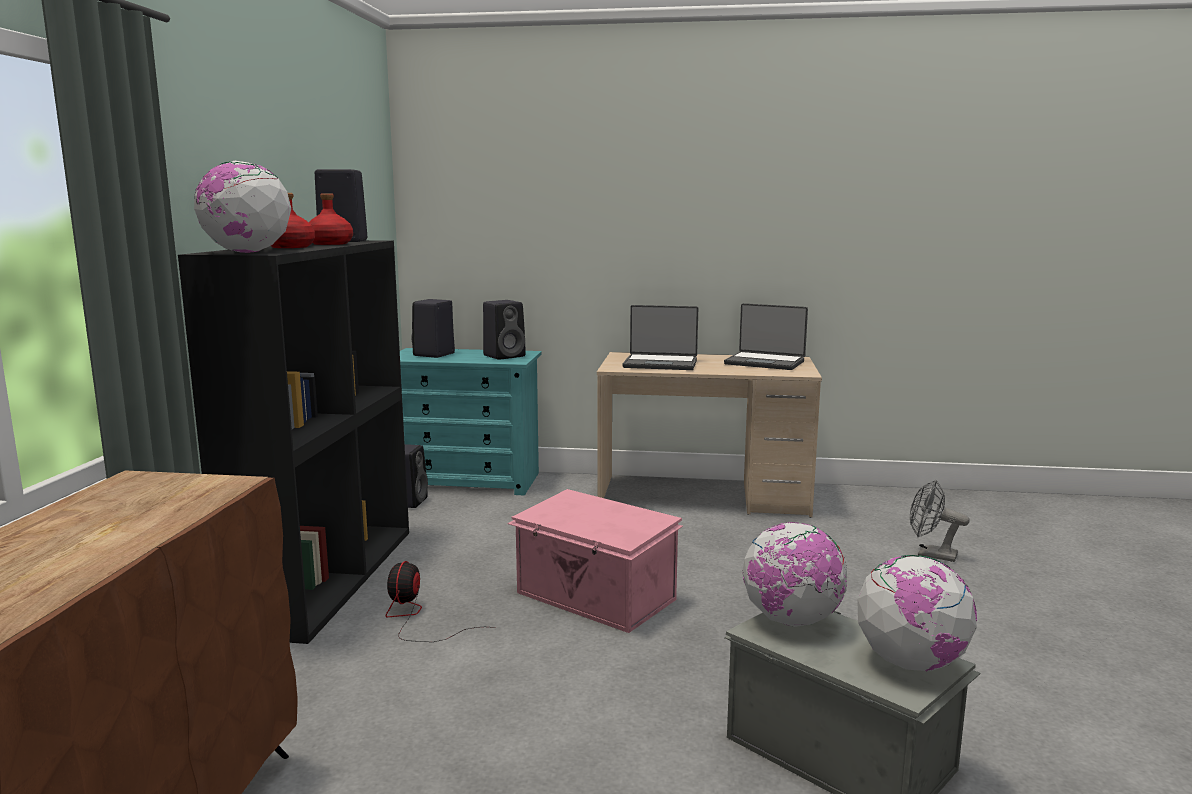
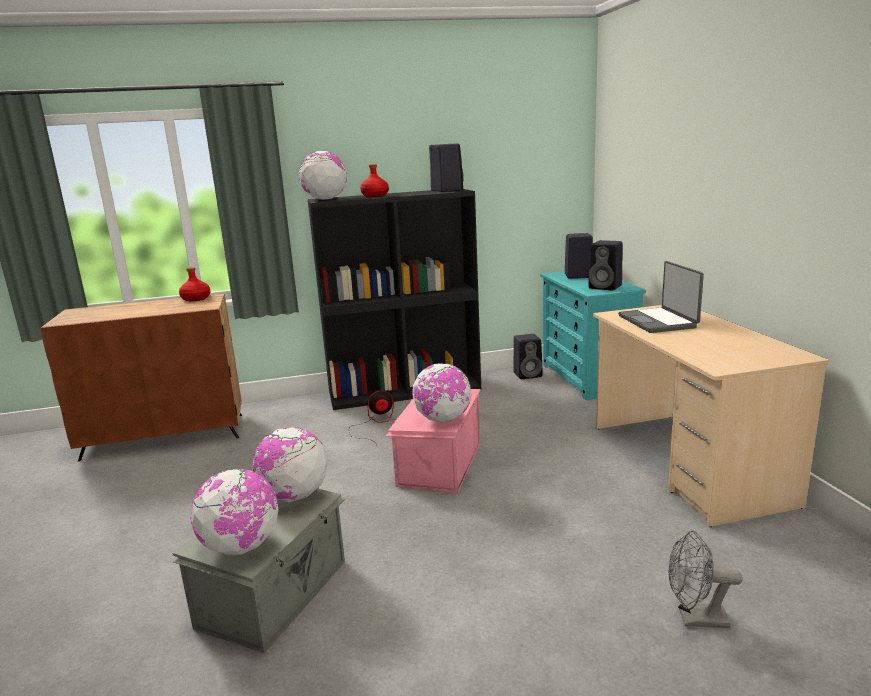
camera: 70 degrees right, 5 degrees up
red bottle [309,194,353,245] -> red bottle moved to [179,267,210,301]
laptop [724,303,808,370] -> none
grey fan [910,480,970,562] -> grey fan turned 90 degrees counterclockwise [668,530,743,628]
none -> globe [412,363,471,423]

